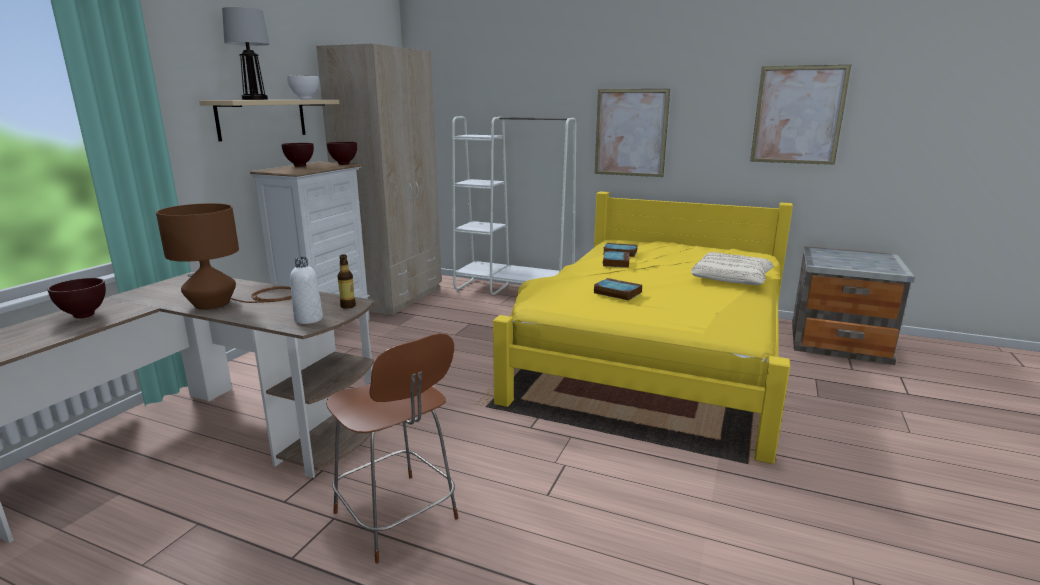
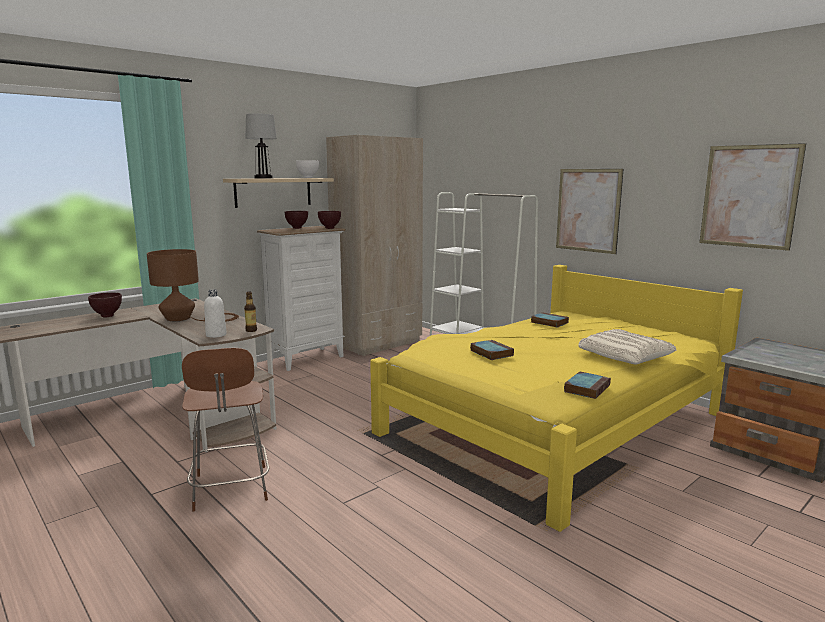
camera: 25 degrees right, 5 degrees down
book [603,251,630,267] -> book moved to [564,372,611,399]

